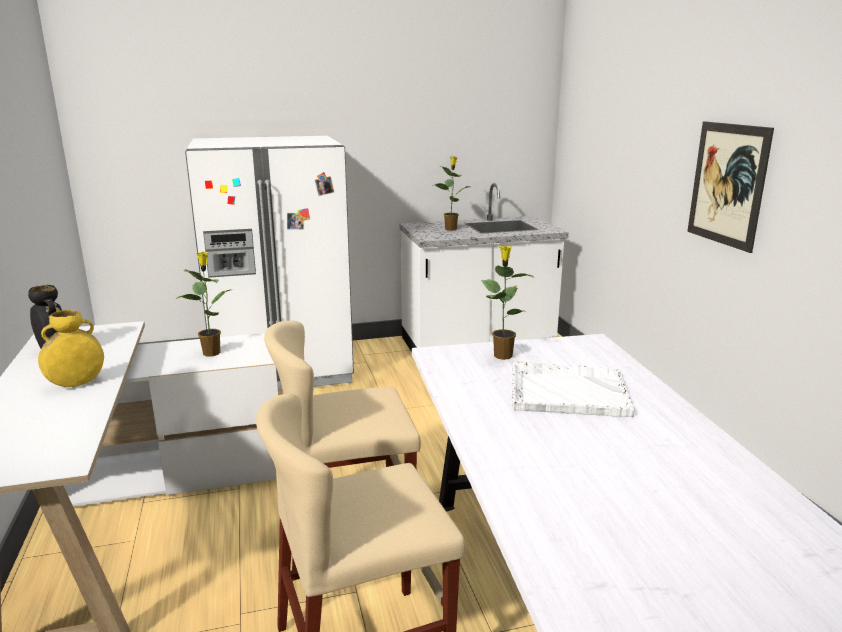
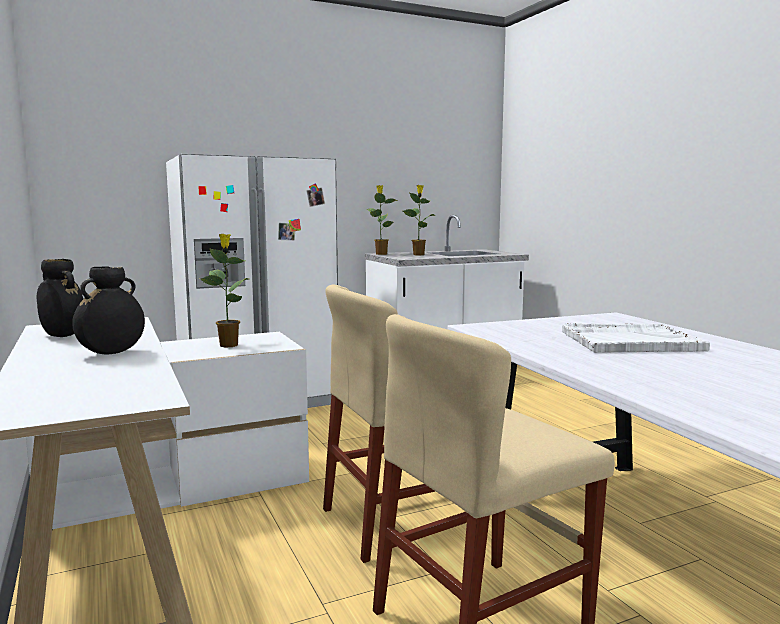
camera: 10 degrees left, 10 degrees down
yellow vase [38,310,104,387] -> black vase [72,266,145,355]
potted plant [481,246,534,360] -> potted plant moved to [366,185,397,255]
picture [687,121,774,253] -> none

